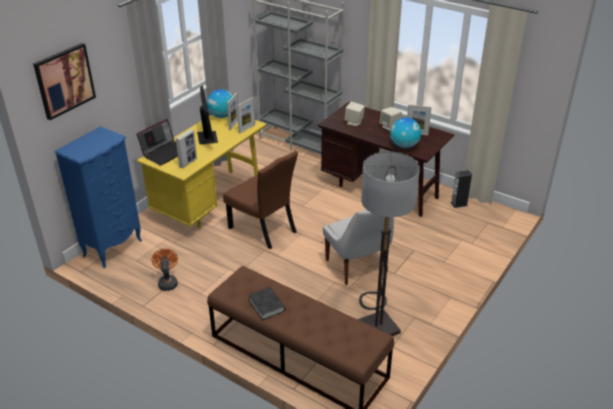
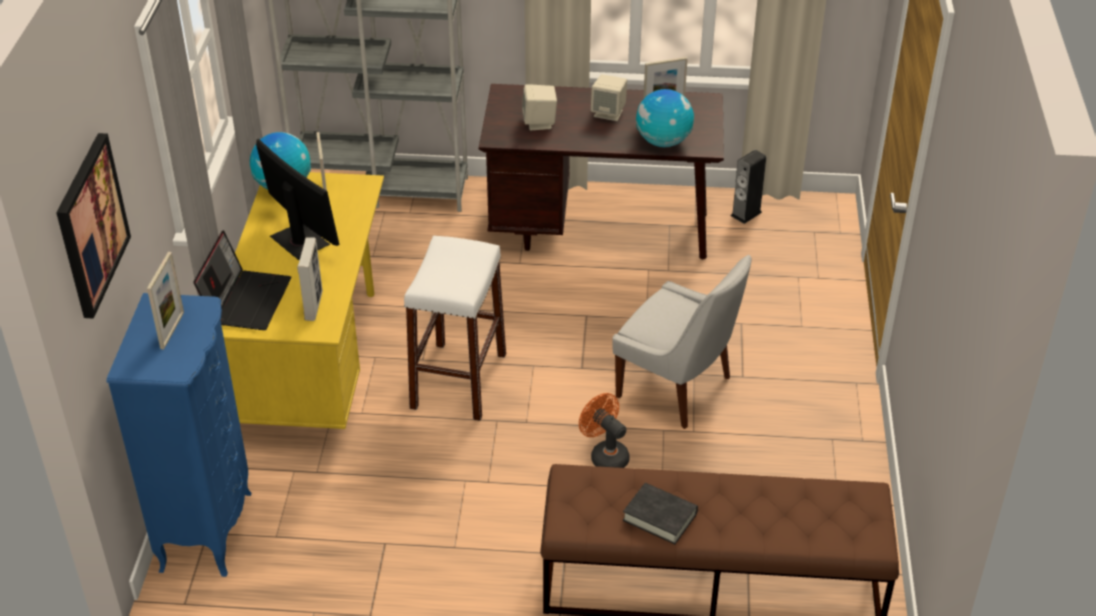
camera: 30 degrees left, 5 degrees up
orange fan [152,249,178,291] -> orange fan moved to [579,393,630,468]
brown chair [223,151,298,249] -> white stool [404,236,506,421]
picture frame [237,97,255,133] -> picture frame moved to [147,252,184,349]
floor lamp [357,152,420,336] -> none

